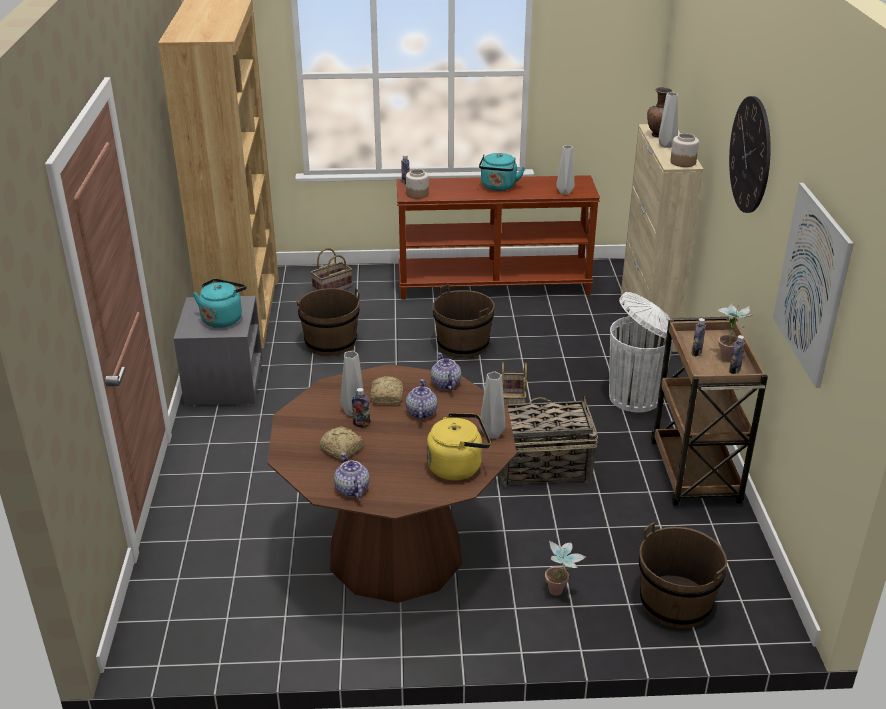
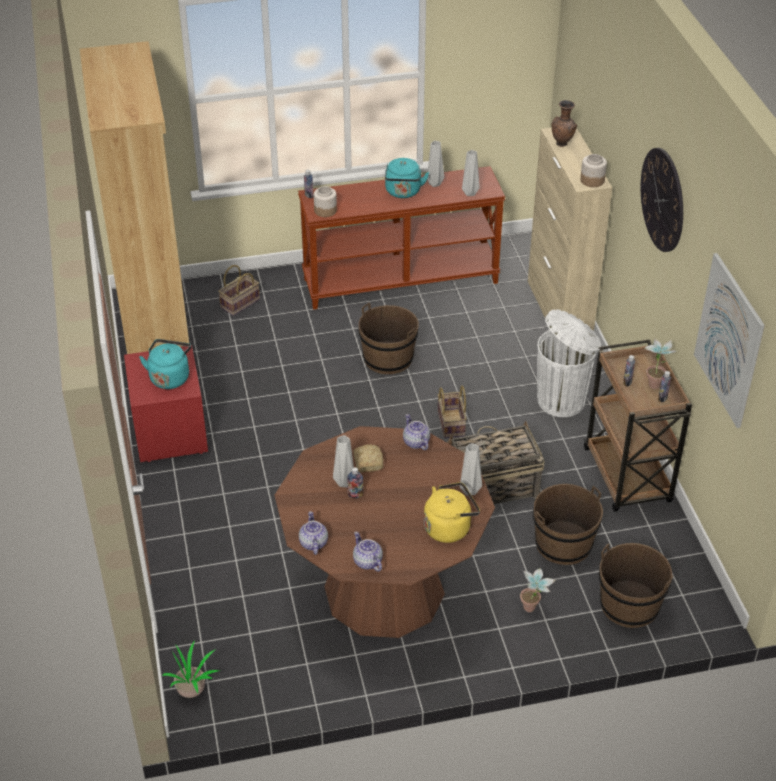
camera: 10 degrees left, 10 degrees up
grey nightstand [174,296,263,407] -> red nightstand [124,345,208,462]
brown bucket [296,288,360,356] -> brown bucket moved to [533,484,603,565]
bread [320,426,364,460] -> none
teapot [406,379,437,420] -> teapot moved to [299,511,328,555]
grey vase [659,92,678,148] -> grey vase moved to [428,141,444,187]
none -> potted plant [162,640,221,698]

